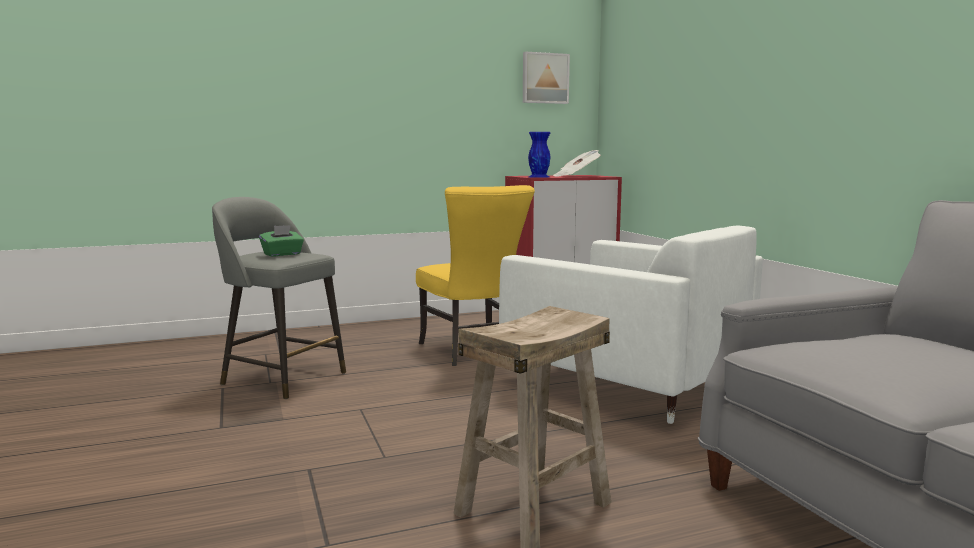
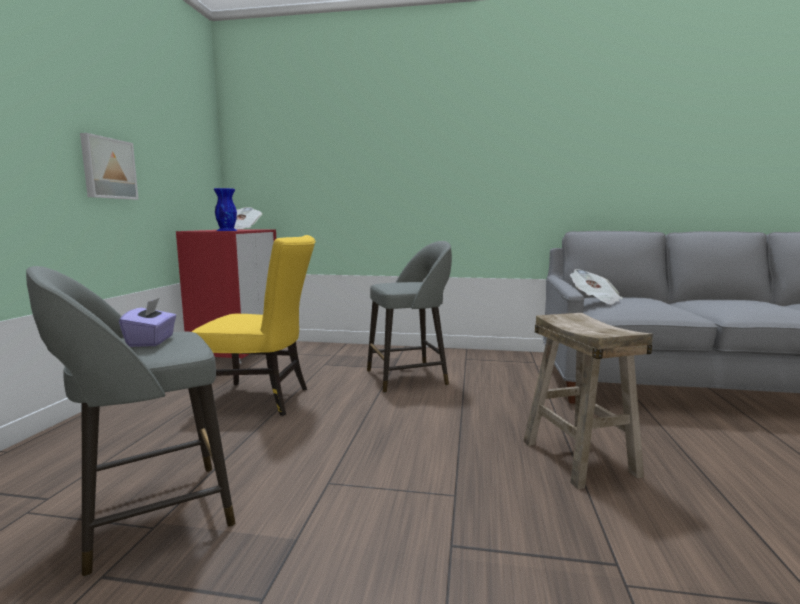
camera: 60 degrees left, 0 degrees up
green tissue box [259,225,304,256] -> purple tissue box [119,298,176,347]
white armchair [499,225,763,424] -> grey stool [367,241,452,393]
picture [523,52,570,104] -> picture moved to [80,133,139,200]
none -> newspaper [570,269,622,305]

